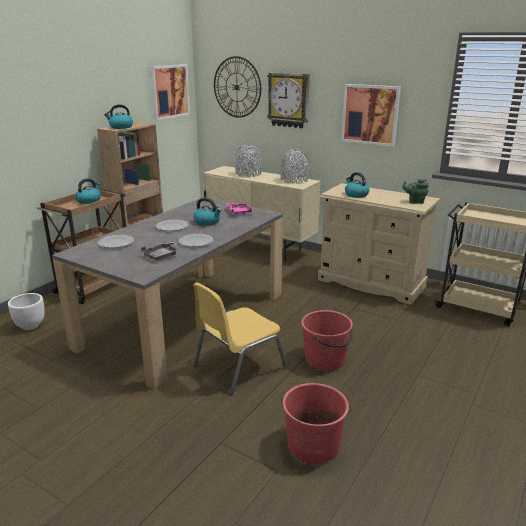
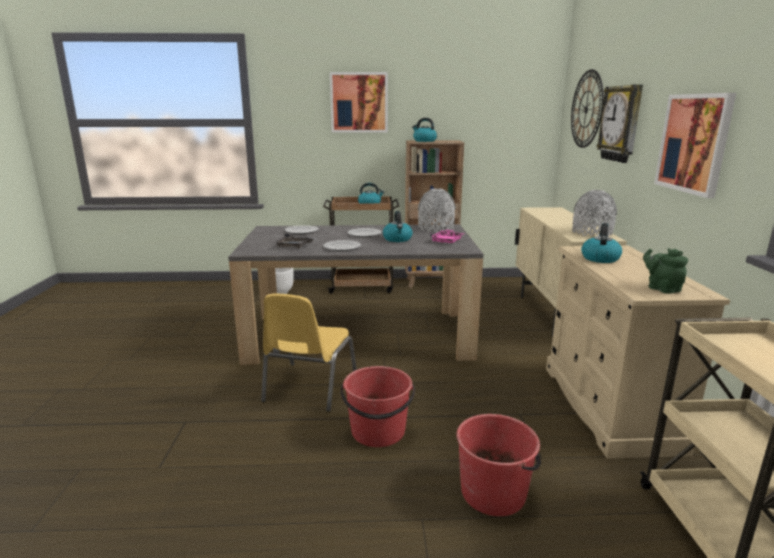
camera: 55 degrees right, 5 degrees down
picture [150,64,190,120] -> picture moved to [330,72,388,133]
yellow chair [193,283,287,395] -> yellow chair turned 90 degrees counterclockwise [261,294,357,412]
grey vase [235,144,262,177] -> grey vase moved to [418,188,456,232]
red bucket [281,383,351,464] -> red bucket moved to [456,414,541,516]

